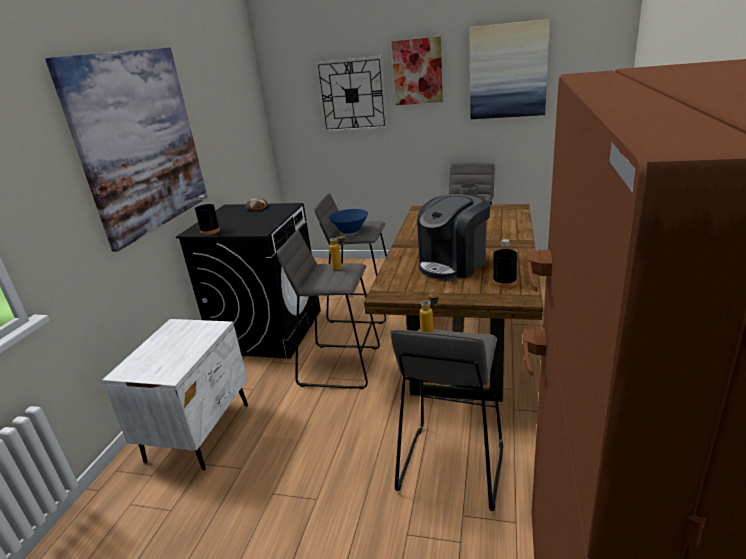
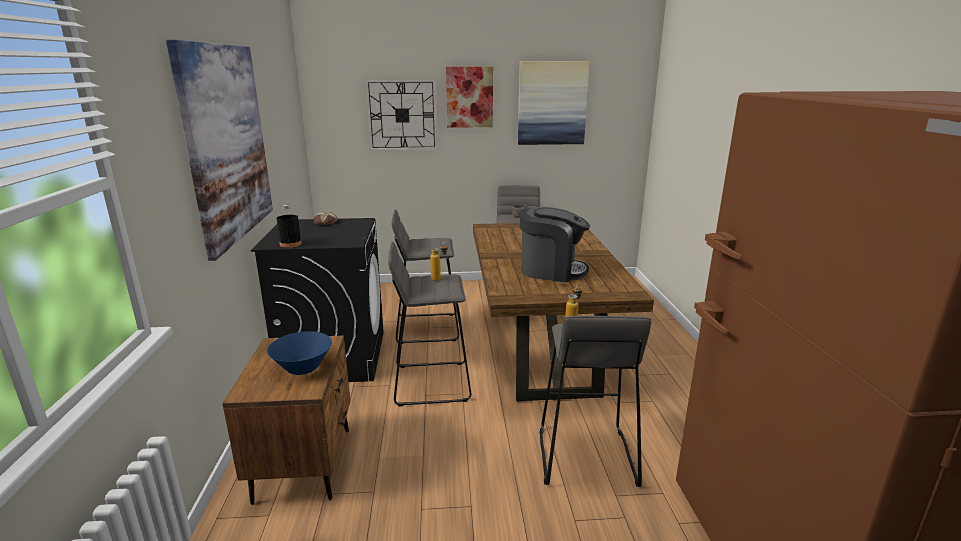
camera: 20 degrees left, 5 degrees down
white nightstand [102,319,248,470] -> brown nightstand [222,335,350,505]
blue bowl [329,209,368,234] -> blue bowl moved to [267,331,332,375]
coffee machine [417,194,490,280] -> coffee machine turned 105 degrees counterclockwise [520,207,590,282]
black bottle [493,239,517,288] -> none

